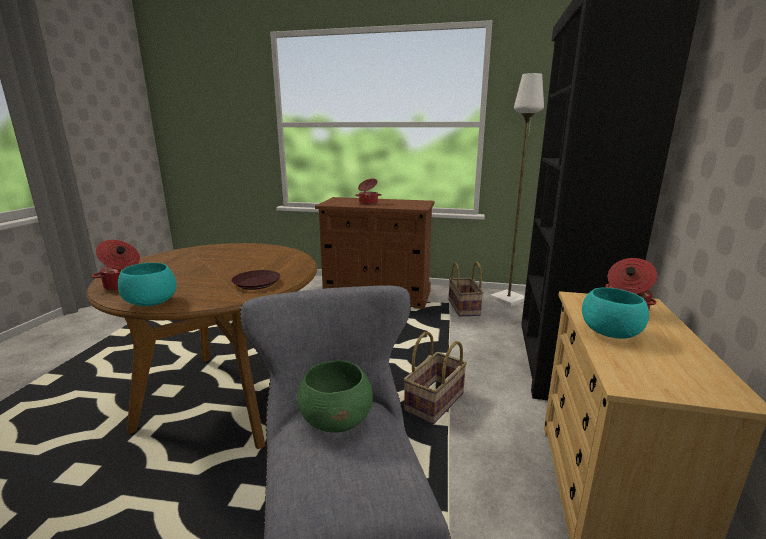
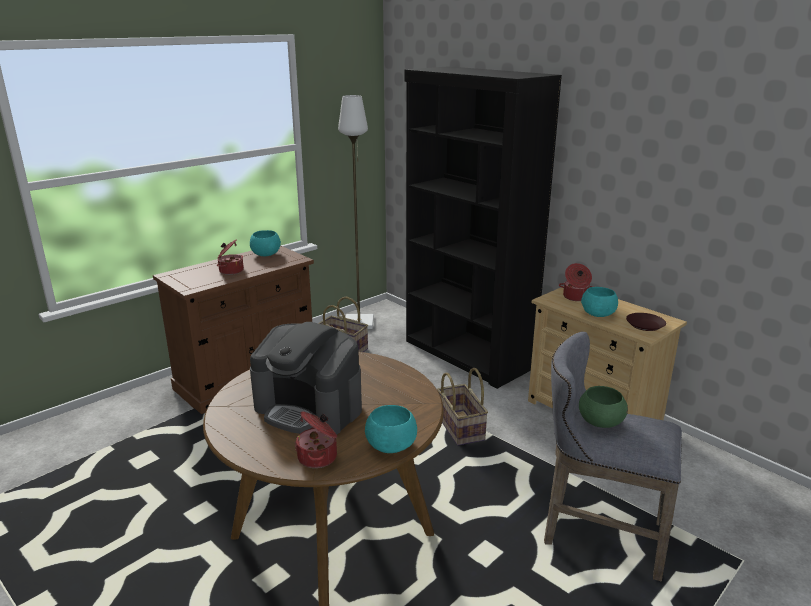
camera: 55 degrees left, 5 degrees up
brown plate [231,270,280,290] -> brown plate moved to [626,313,666,331]
none -> turquoise bowl [250,230,281,256]
none -> coffee machine [250,322,362,434]

